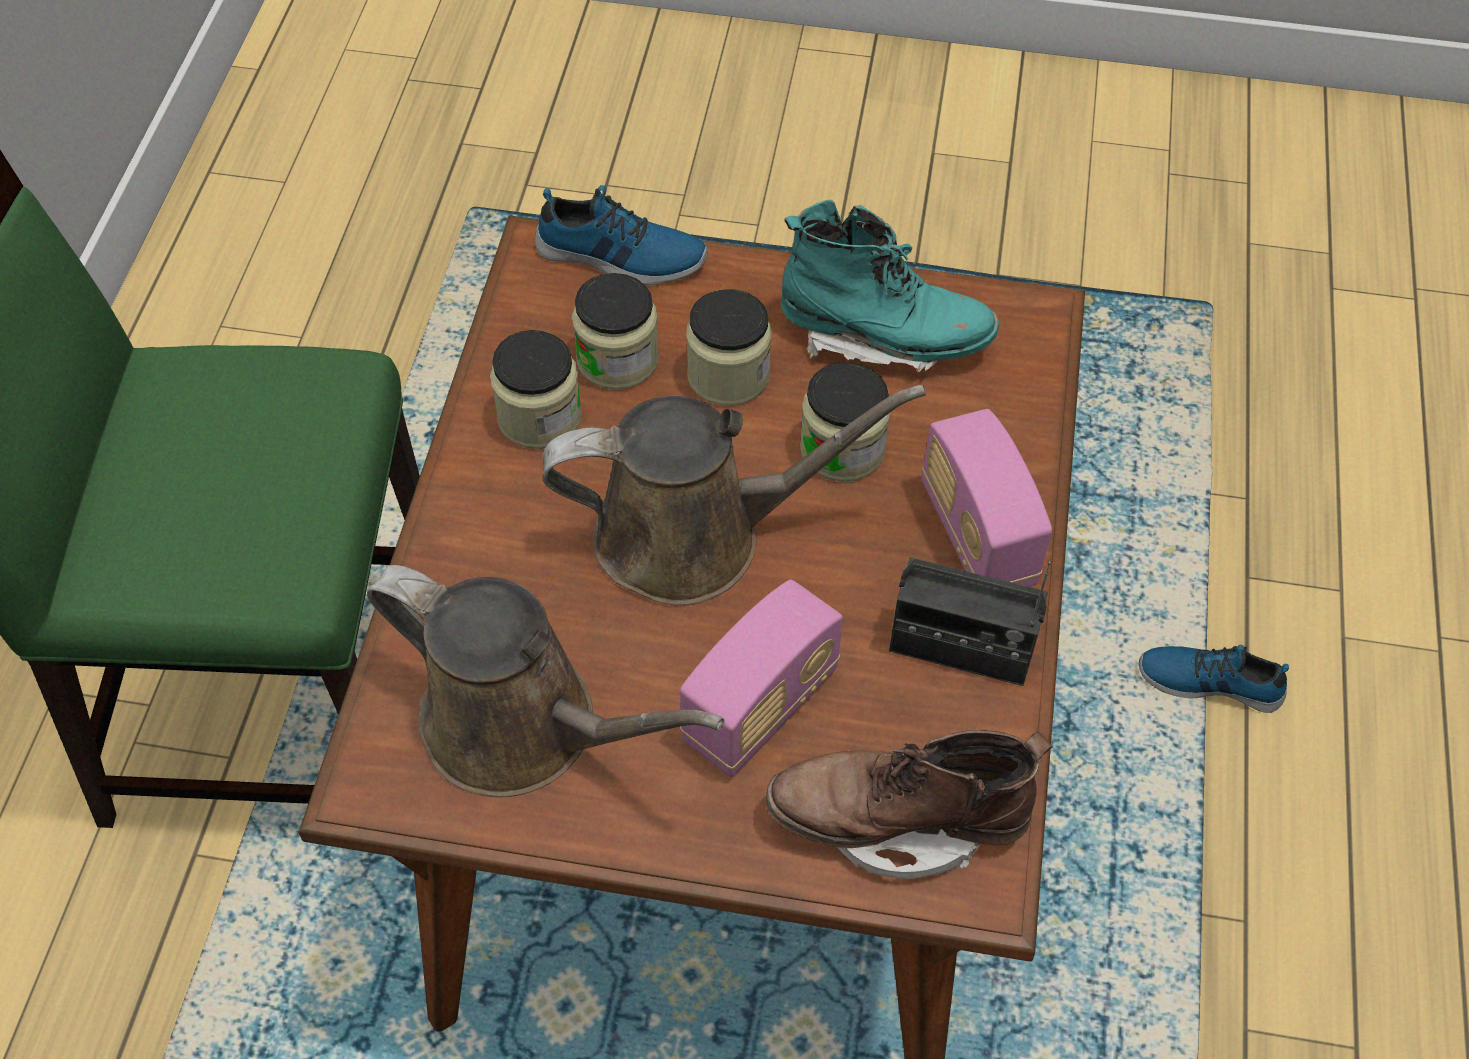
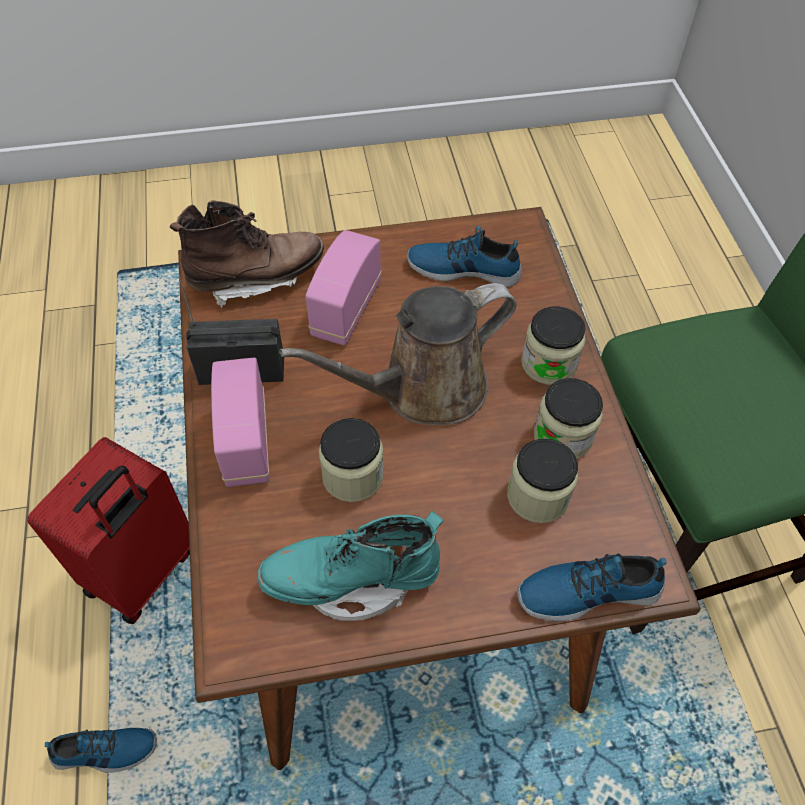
camera: 160 degrees right, 0 degrees up
brown watering can [367,565,725,797] -> shoe [407,226,522,287]
jar [686,289,771,406] -> jar moved to [521,306,586,385]
radio [922,409,1052,587] -> radio turned 150 degrees counterclockwise [211,358,270,487]
none -> red suitcase [27,437,190,624]

